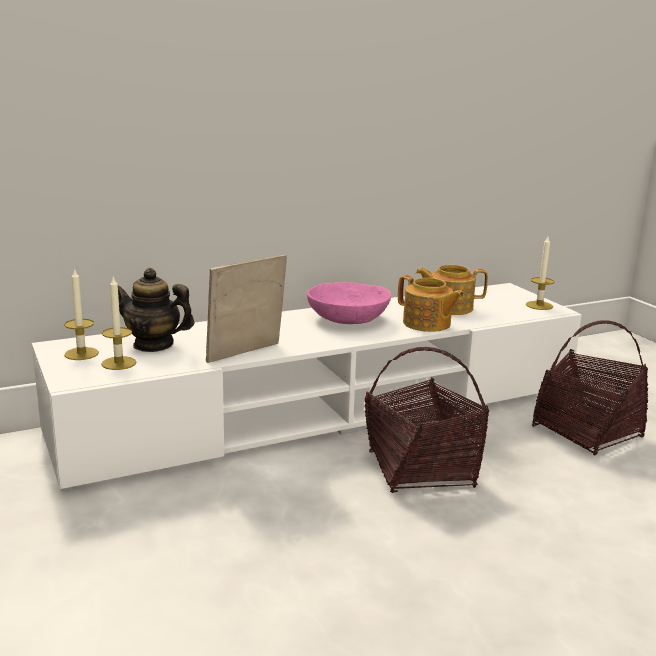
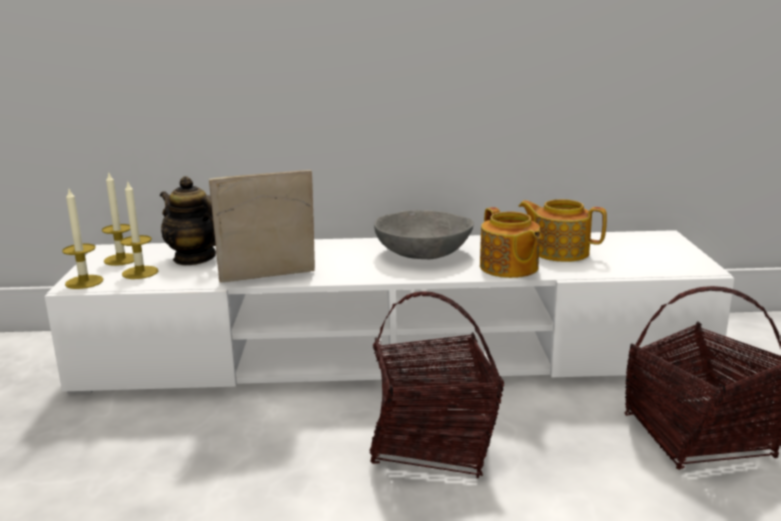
camera: 25 degrees right, 0 degrees up
pink bowl [307,282,391,324] -> grey bowl [374,210,474,260]
candle [526,237,554,310] -> candle moved to [62,189,103,289]

